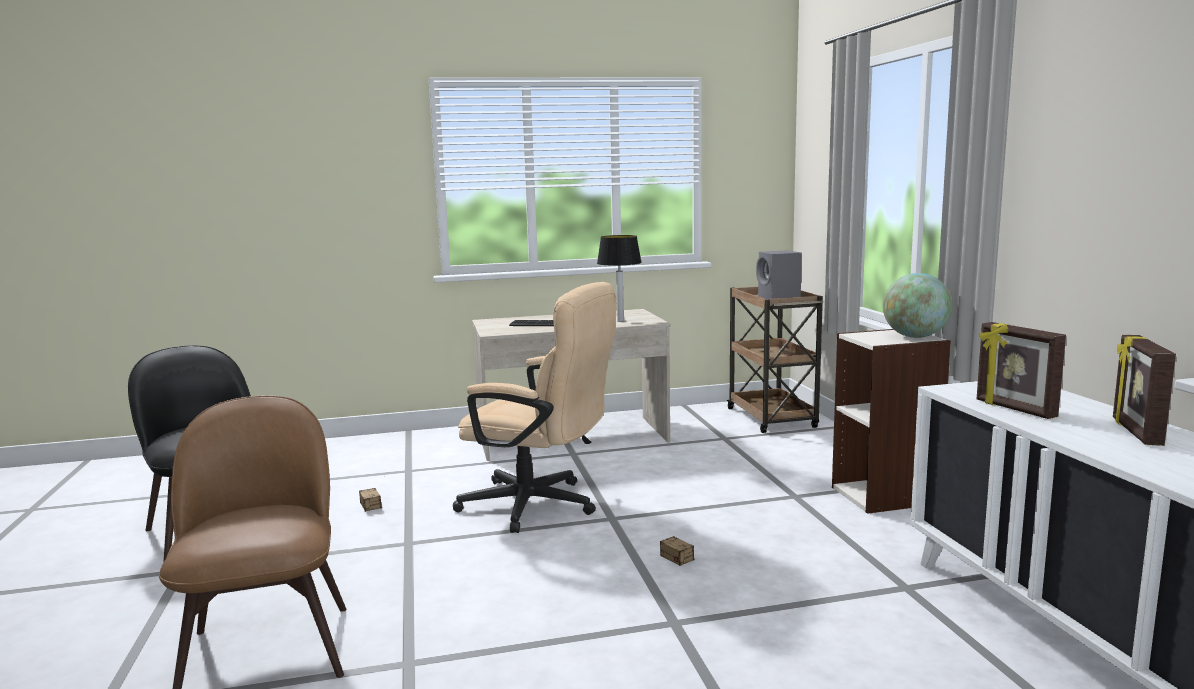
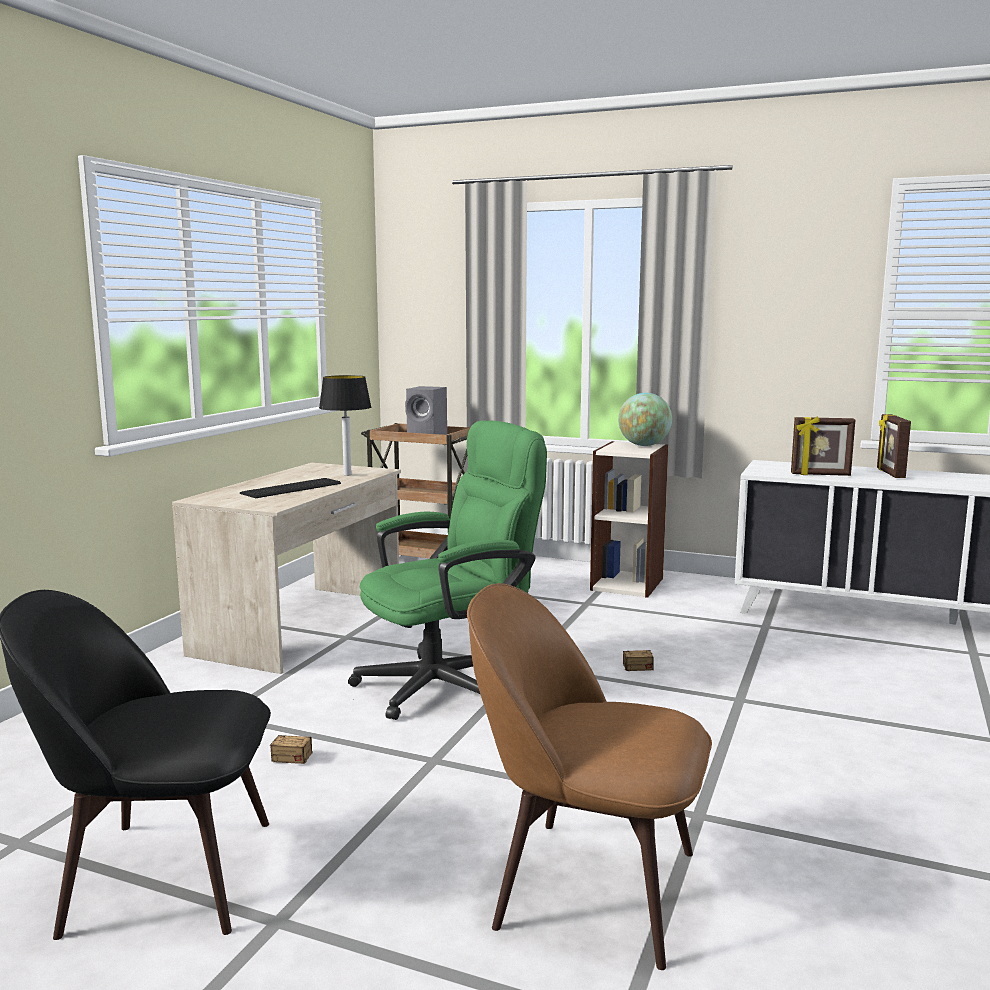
camera: 55 degrees left, 0 degrees up
beige office chair [453,282,616,533] -> green office chair [348,420,547,720]
picture frame [1113,335,1176,446] -> picture frame turned 45 degrees clockwise [877,414,911,478]

